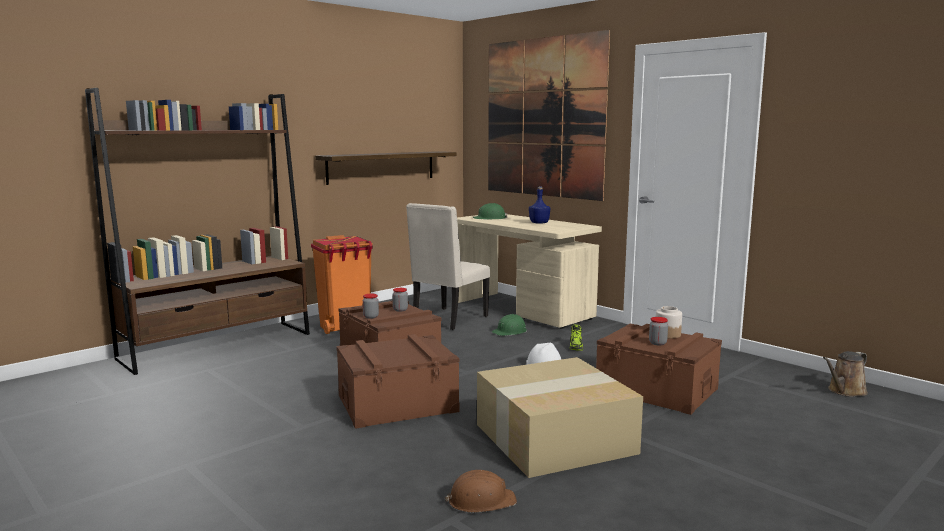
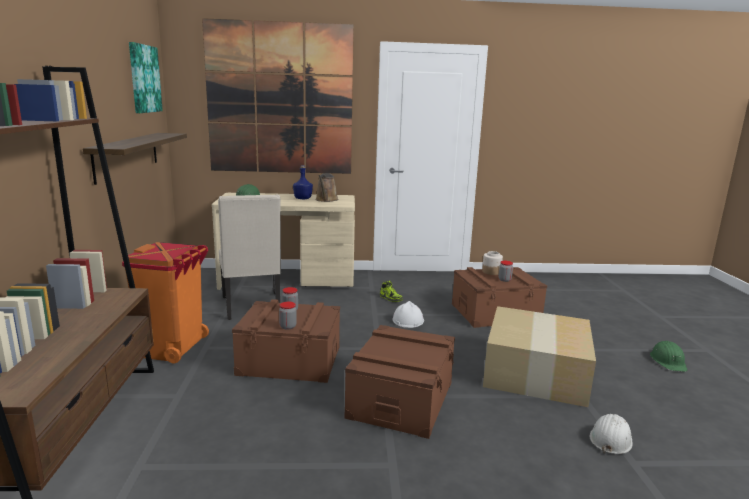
camera: 50 degrees left, 5 degrees up
brown hard hat [445,470,517,513] -> white hard hat [590,414,633,454]
green hard hat [492,314,527,336] -> green hard hat moved to [650,341,688,372]
brown watering can [823,351,868,397] -> brown watering can moved to [315,173,339,202]
none -> picture [129,42,163,113]

